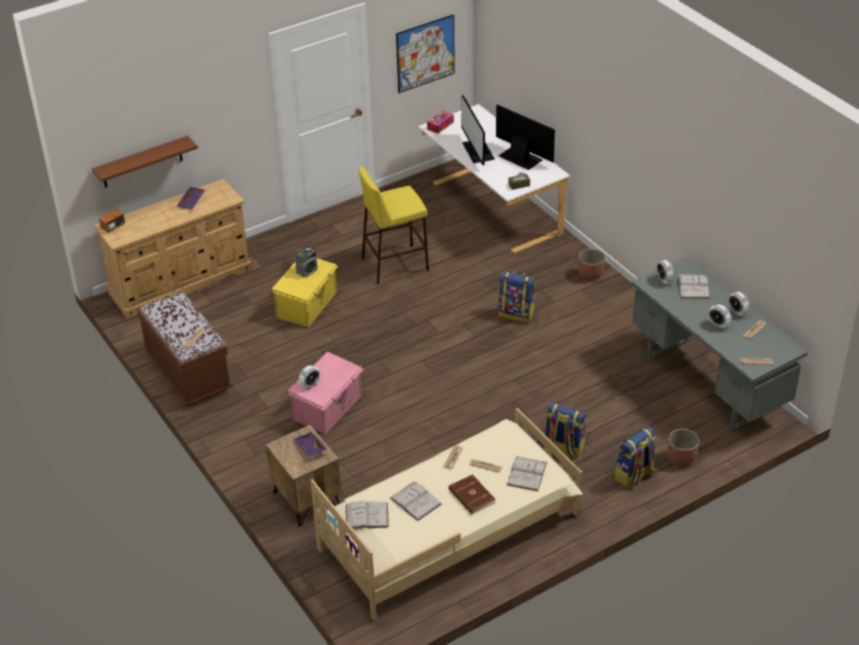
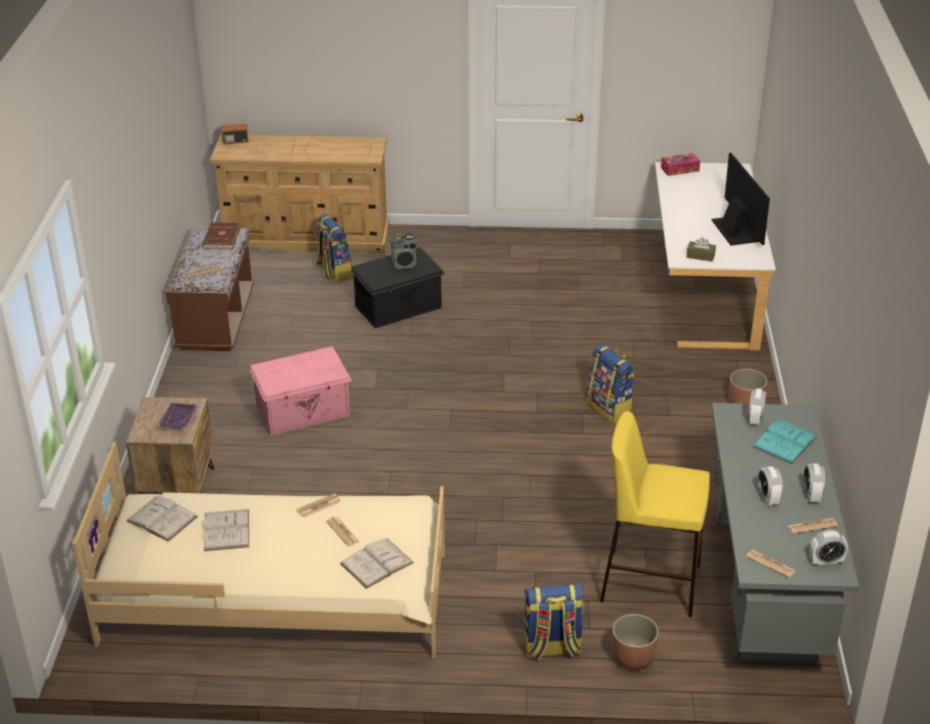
camera: 35 degrees right, 5 degrees down
brown shelf [92,136,198,188] -> none
purple tray [177,187,205,209] -> none
yellow storage box [272,258,338,327] -> black storage box [351,247,445,328]
alarm clock [299,365,320,390] -> alarm clock moved to [810,530,848,567]
yellow stool [359,166,429,284] -> yellow stool moved to [600,411,710,617]
picture [396,14,455,93] -> none
brown book [448,474,495,514] -> brown book moved to [202,222,241,249]
monitor [461,95,495,165] -> none
backpack [545,402,586,459] -> backpack moved to [316,214,353,283]
white book [678,274,710,299] -> turquoise book [753,420,819,464]

